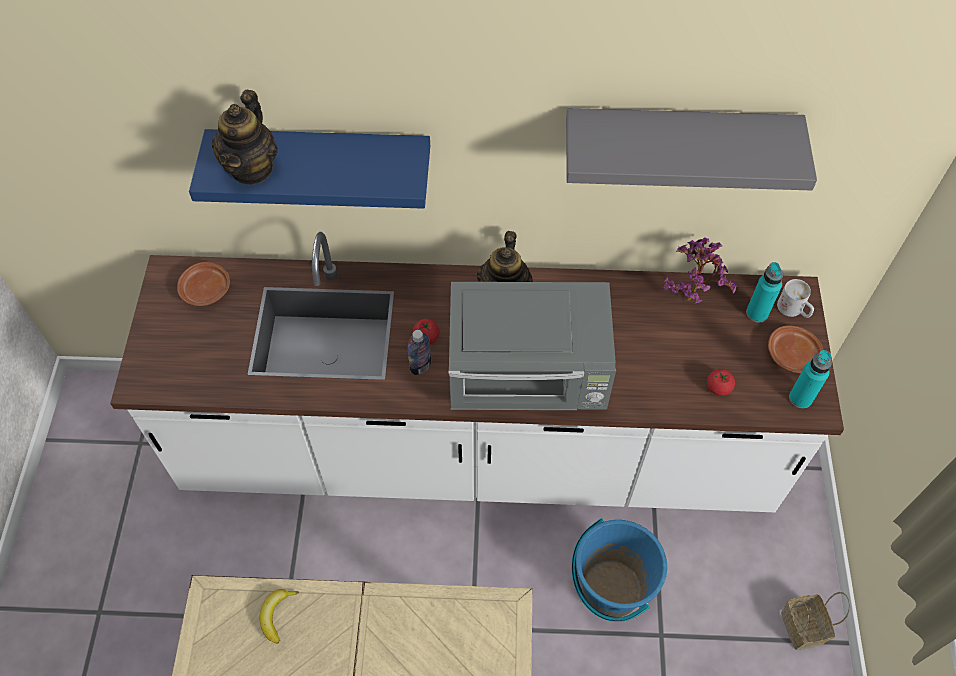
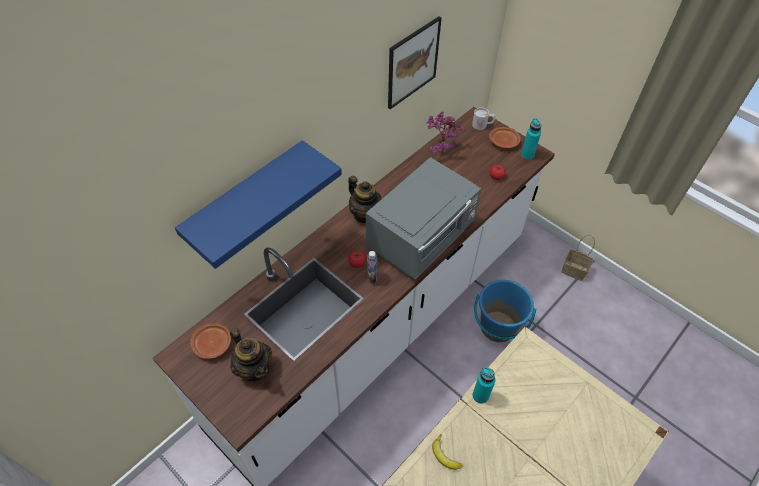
camera: 50 degrees left, 5 degrees down
teapot [212,90,278,185] -> teapot moved to [230,328,272,381]
grey shelf [566,108,817,191] -> picture [388,16,442,109]
turquoise bottle [746,262,784,322] -> turquoise bottle moved to [473,367,495,404]

